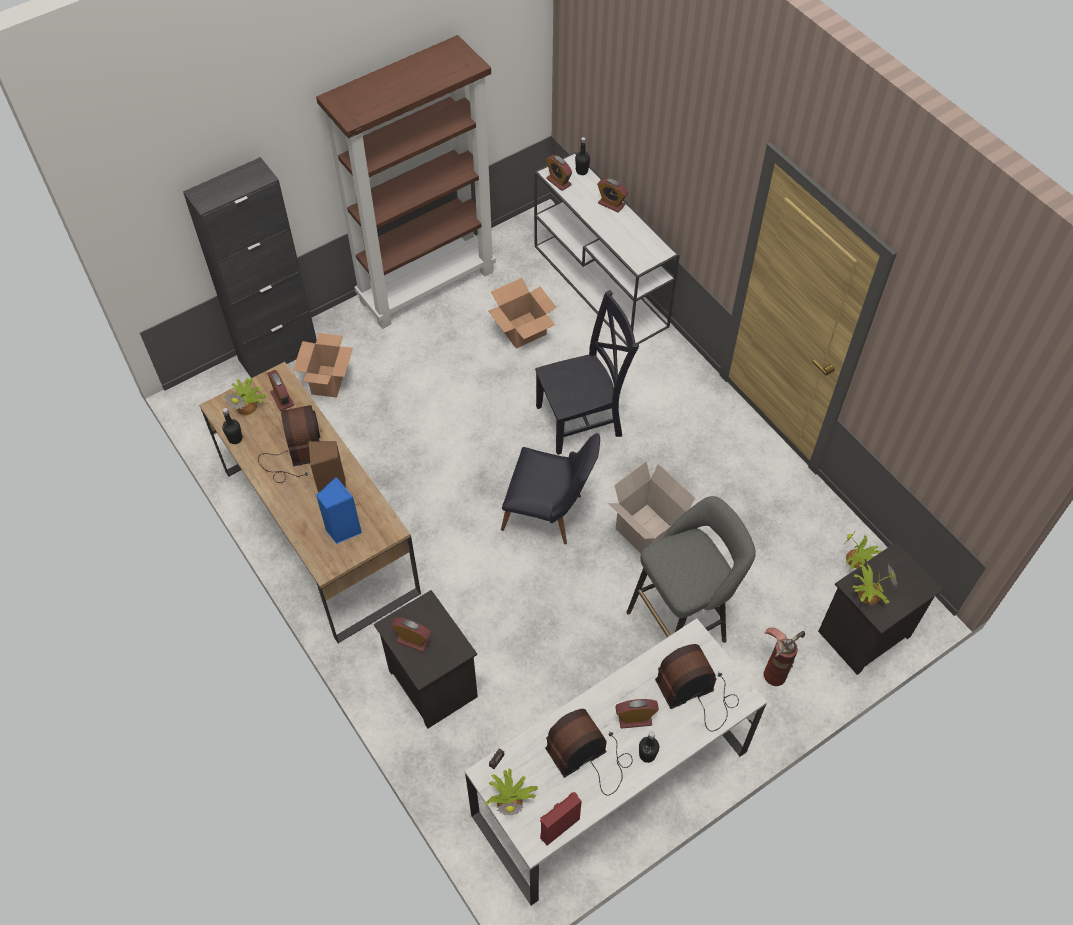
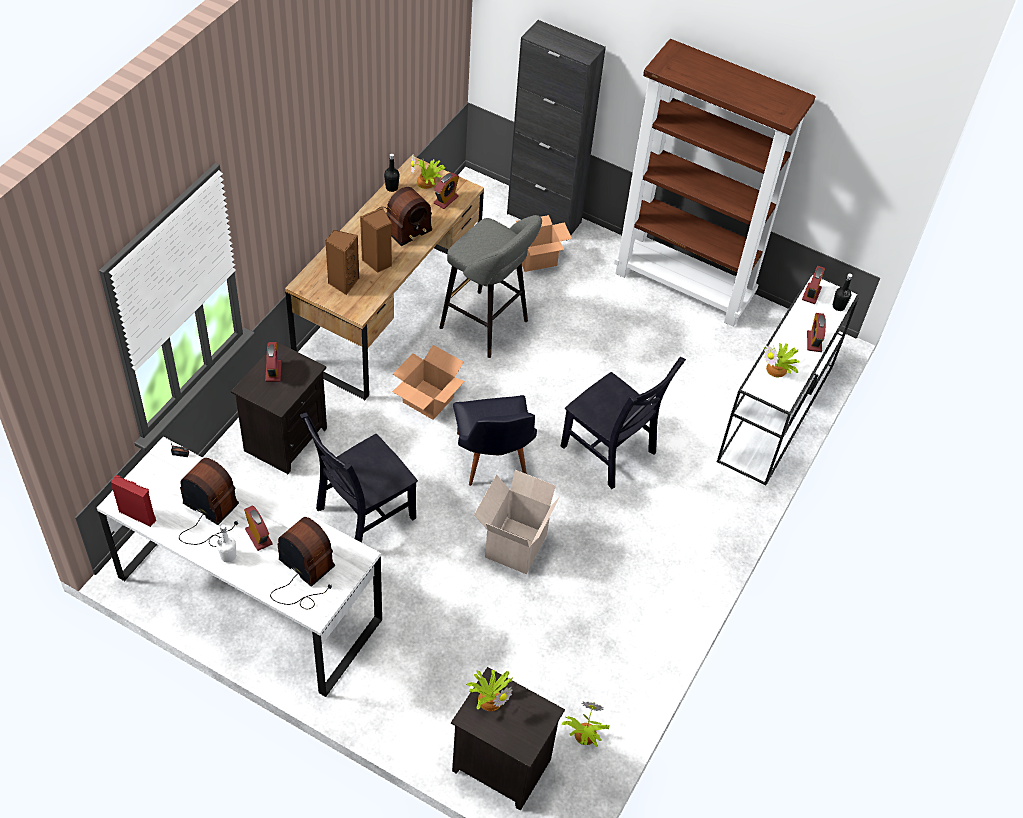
camera: 60 degrees right, 5 degrees down
blue speaker [316,477,362,544] -> brown speaker [325,230,359,295]
potted plant [485,768,538,816] -> potted plant moved to [764,343,800,377]
cardboard box [488,278,557,349] -> cardboard box moved to [392,345,465,420]
grey stool [626,496,756,643] -> grey stool moved to [439,215,542,358]
black bottle [639,731,659,763] -> white bottle [217,524,237,563]
fire extinguisher [763,628,805,686] -> none
none -> black chair [300,413,418,543]

